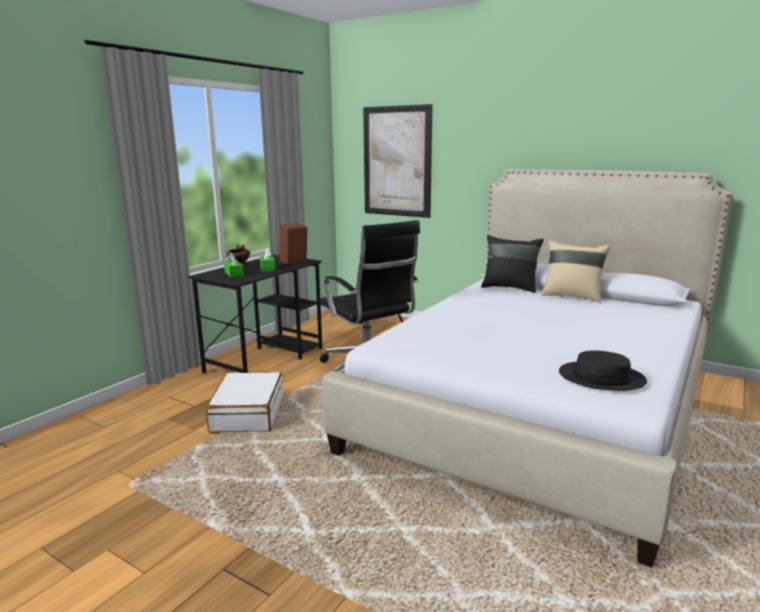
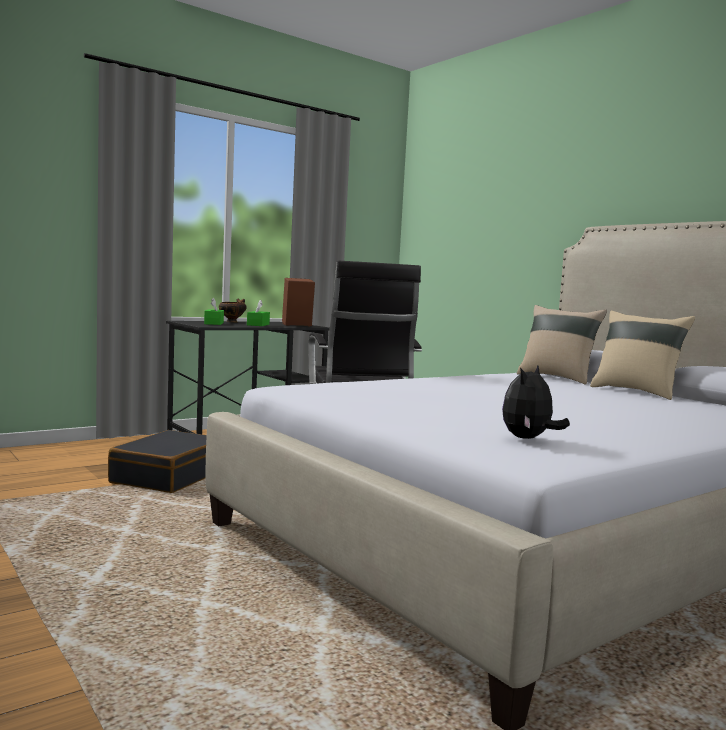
camera: 20 degrees right, 10 degrees down
white suitcase [206,372,283,433] -> black suitcase [108,430,207,493]
picture [363,104,433,218] -> none
black pillow [481,235,543,293] -> beige pillow [517,305,607,385]
black hat [559,351,647,391] -> plush toy [502,365,570,439]

